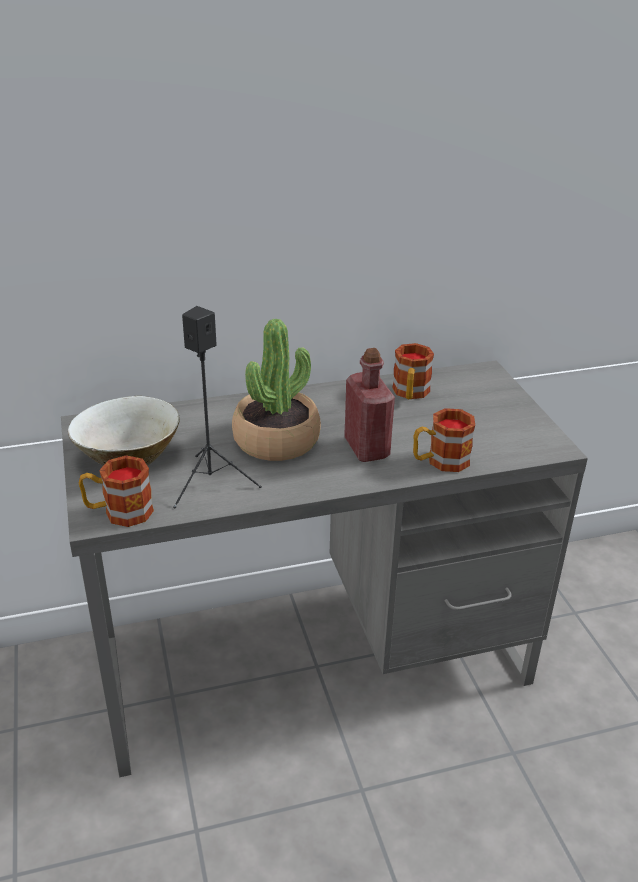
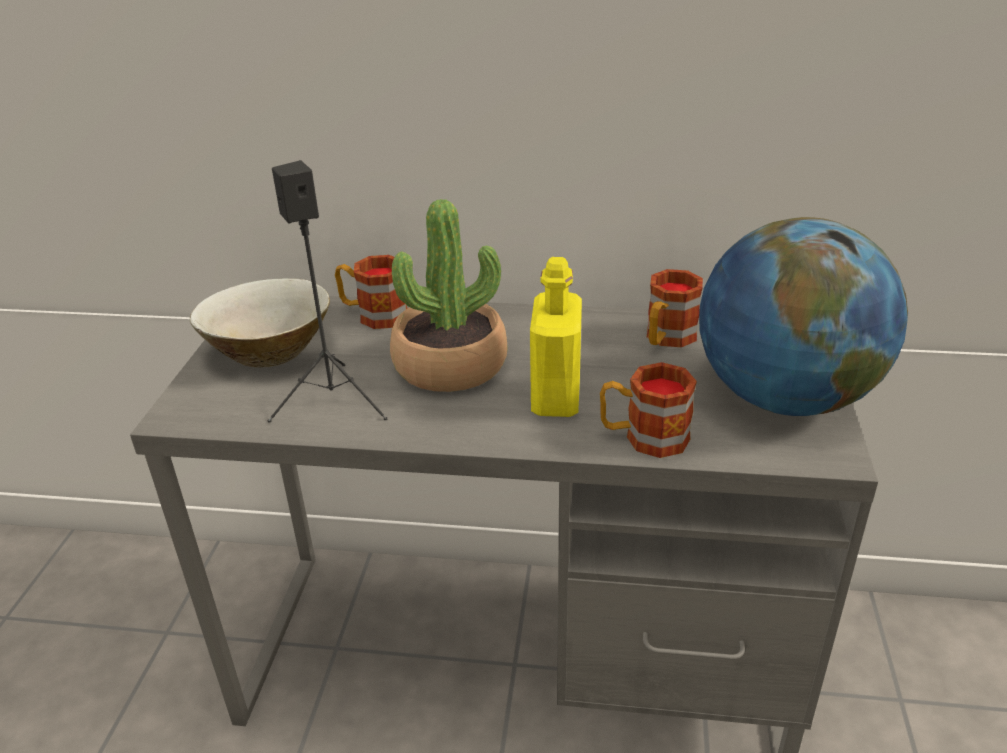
camera: 25 degrees right, 0 degrees up
mug [79,455,154,527] -> mug moved to [335,255,407,329]
red bottle [344,348,395,462] -> yellow bottle [530,257,582,417]
none -> globe [699,217,908,416]

